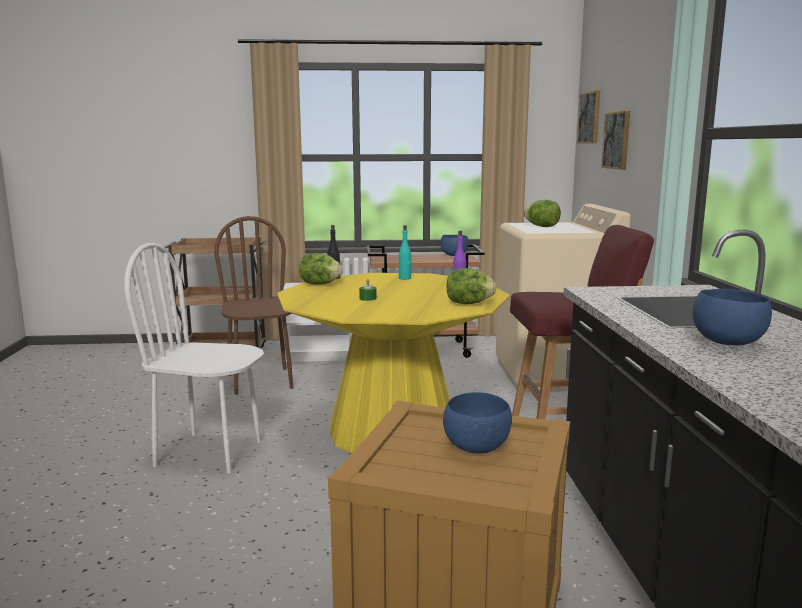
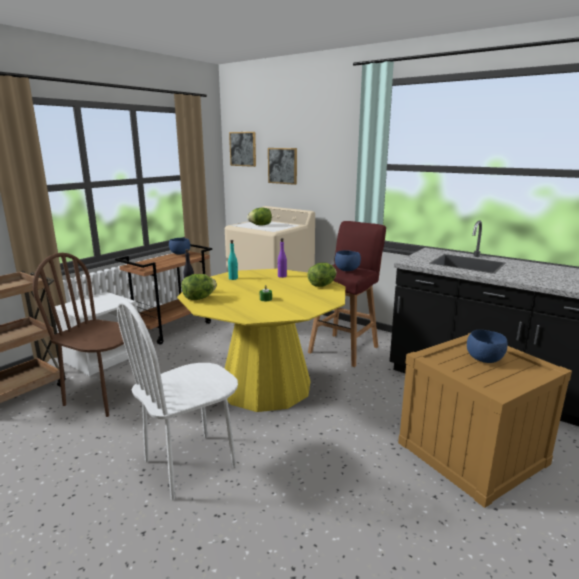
camera: 50 degrees left, 5 degrees up
blue bowl [693,289,772,346] -> blue bowl moved to [335,250,361,271]

